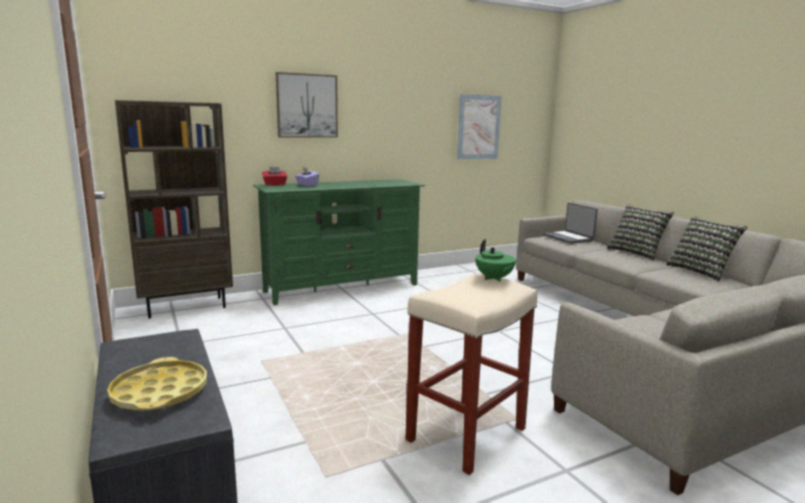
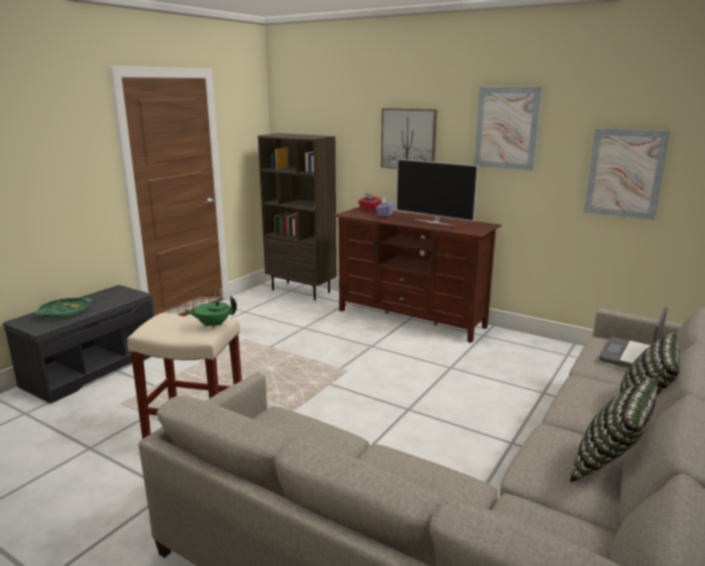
camera: 60 degrees right, 5 degrees up
yellow tray [107,357,207,410] -> green tray [34,298,92,319]
green tv stand [253,179,425,305] -> brown tv stand [333,207,502,343]
green teapot [475,239,516,282] -> green teapot turned 45 degrees clockwise [185,296,237,329]
none -> television [396,159,478,226]
none -> picture [474,87,542,171]

